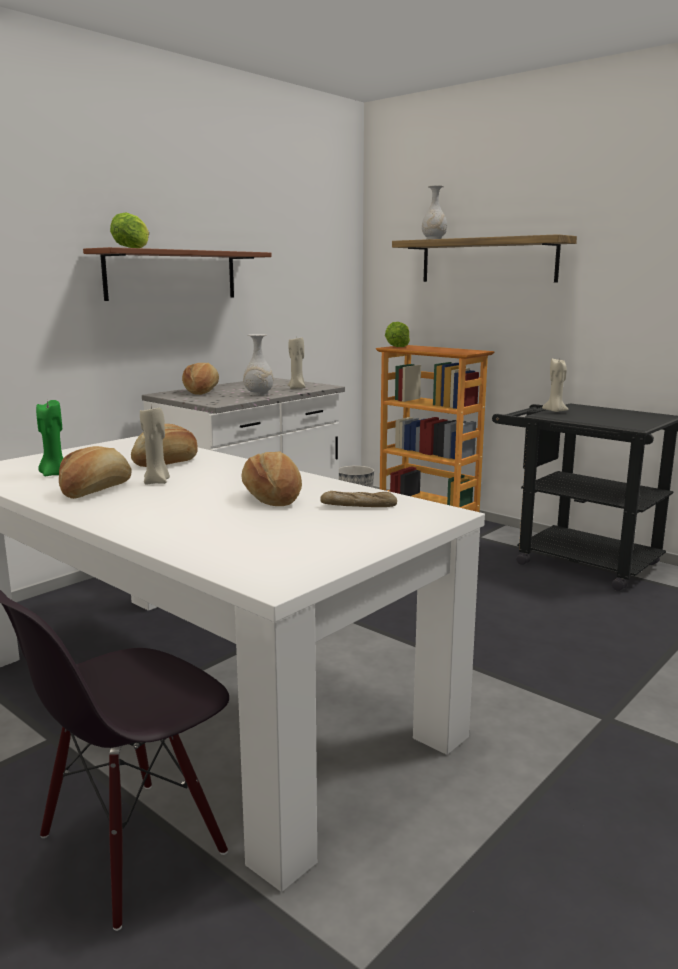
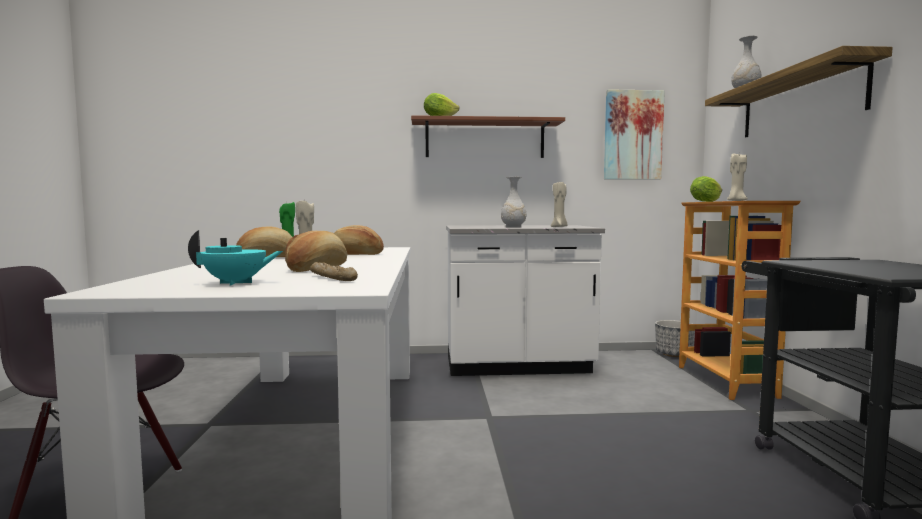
camera: 45 degrees right, 10 degrees down
bread [182,363,219,395] -> none
beige candle [542,359,569,412] -> beige candle moved to [727,153,748,201]
none -> turquoise teapot [188,230,283,286]
none -> picture [604,89,665,180]

